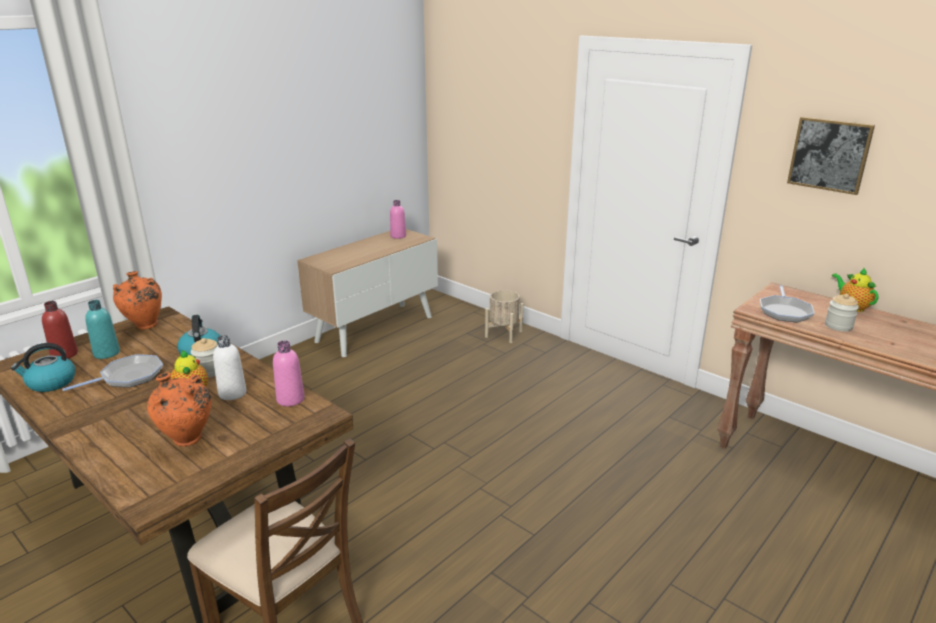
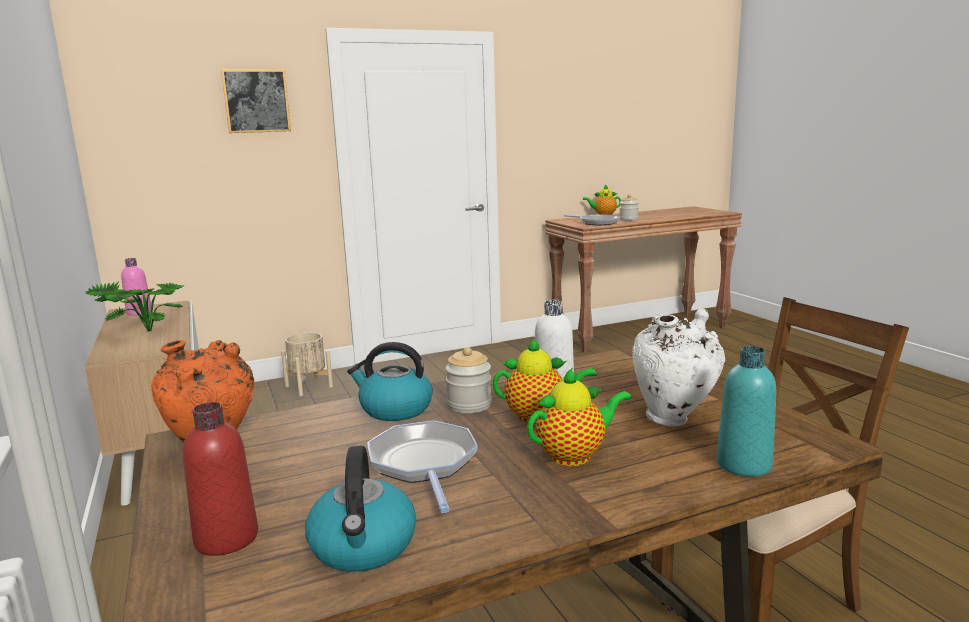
camera: 65 degrees left, 10 degrees down
turquoise bottle [85,300,120,359] -> turquoise bottle moved to [717,346,776,477]
orange vase [147,372,211,447] -> white vase [632,308,725,426]
pink bottle [273,340,305,406] -> none
picture [787,117,875,195] -> picture moved to [221,69,291,133]
none -> potted plant [85,281,185,331]
none -> teapot [527,367,631,466]

